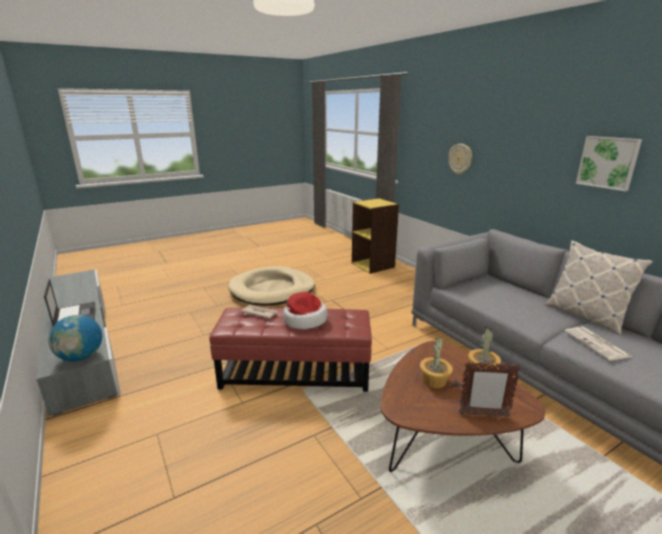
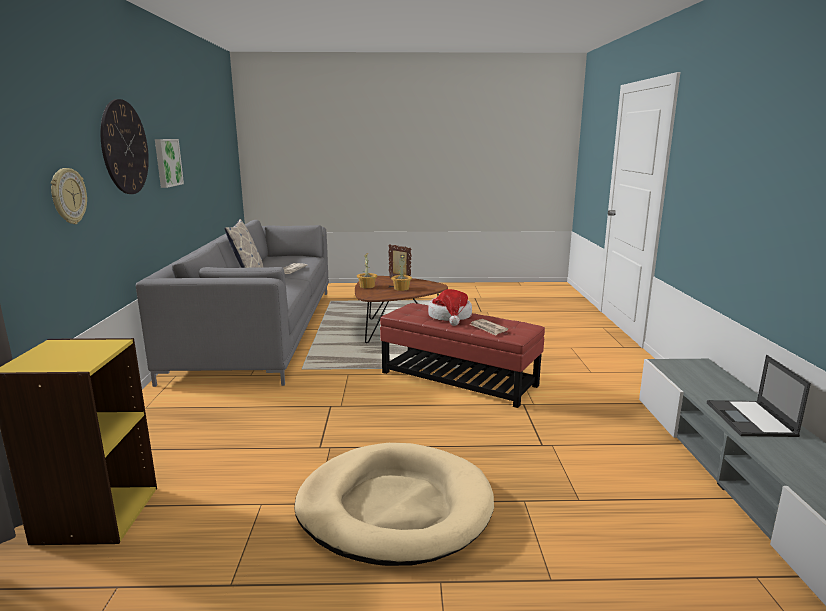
camera: 150 degrees left, 5 degrees down
globe [48,315,102,361] -> none
none -> wall clock [100,99,149,194]

